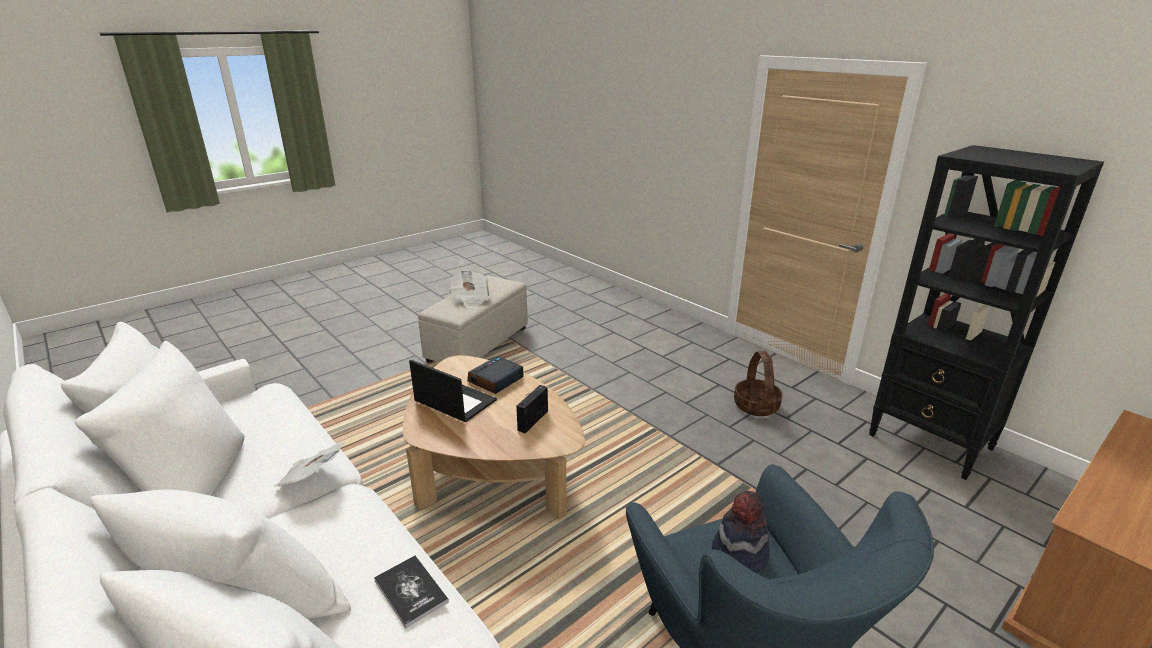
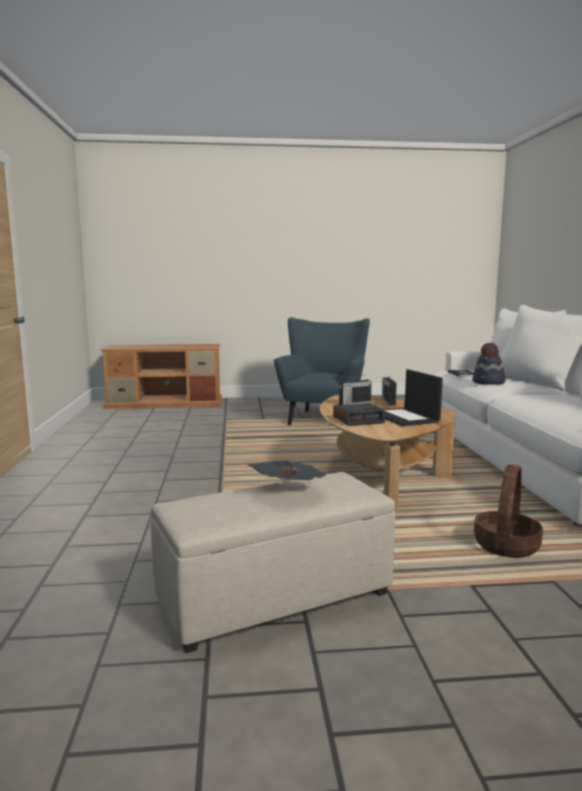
camera: 145 degrees left, 15 degrees down
newspaper [274,442,346,487] -> none
hat [712,491,770,573] -> hat moved to [472,343,506,385]
basket [734,351,783,416] -> basket moved to [474,465,543,558]
black bookcase [869,145,1104,480] -> none
none -> radio [382,376,397,406]

